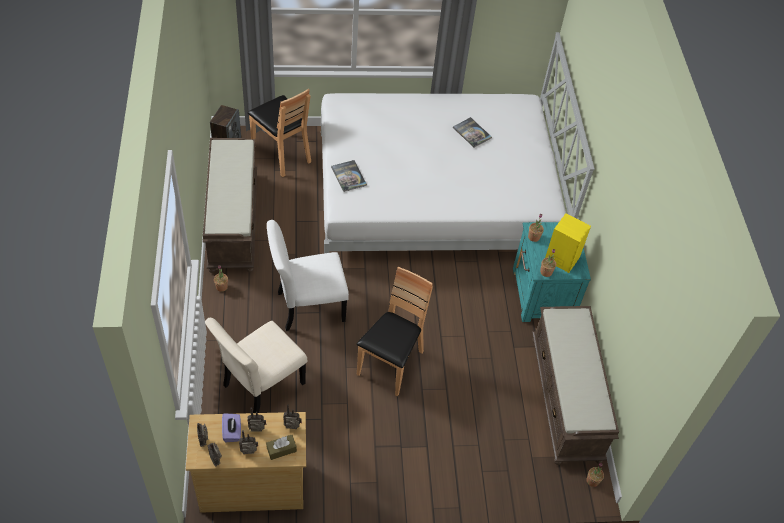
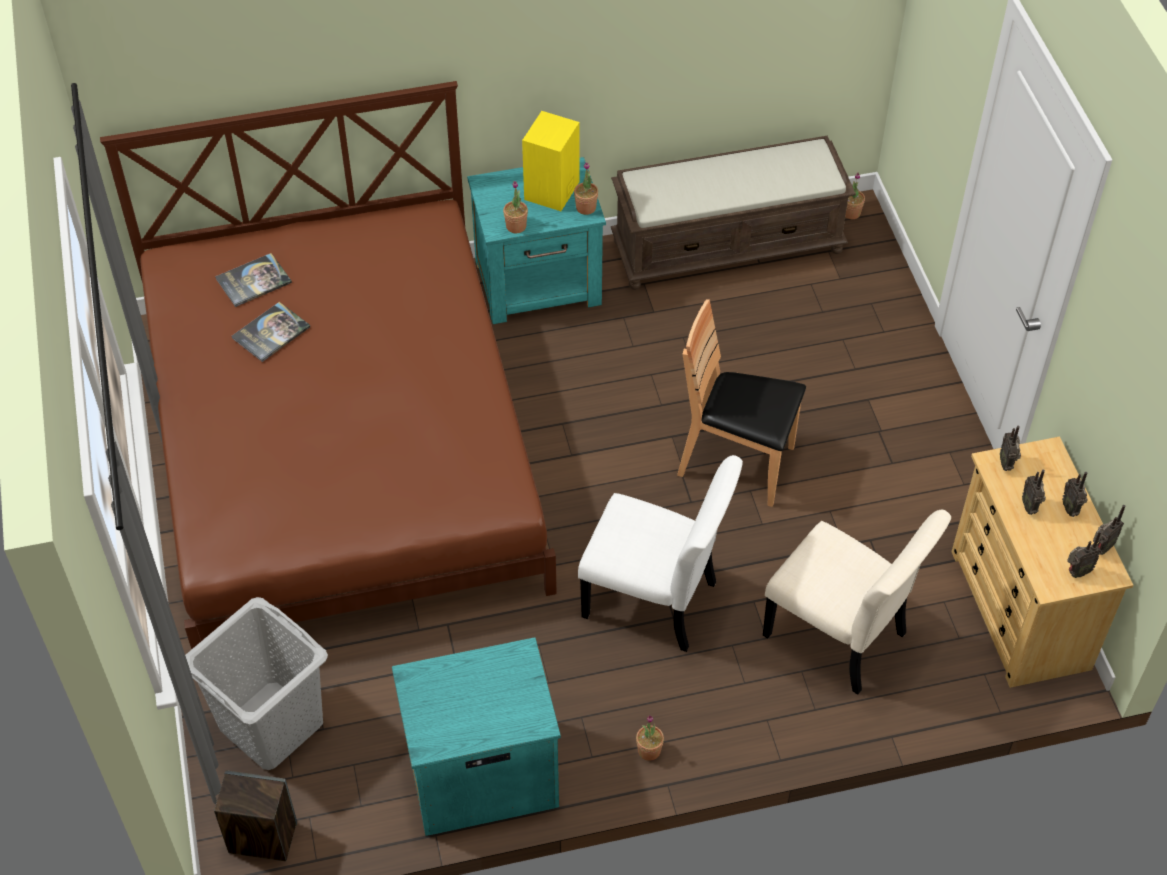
camera: 95 degrees left, 0 degrees up
brown bench [203,138,257,273] -> turquoise nightstand [392,637,561,836]
purple tissue box [222,413,241,442] -> none
brown chair [248,89,311,177] -> grey laundry basket [185,597,328,770]
brown tissue box [266,435,297,460] -> none
white chair [267,220,349,331] -> white chair turned 45 degrees counterclockwise [578,455,743,652]
white bed [321,32,595,253] -> brown bed [100,81,557,649]
book [331,160,367,192] -> book moved to [215,253,292,307]

